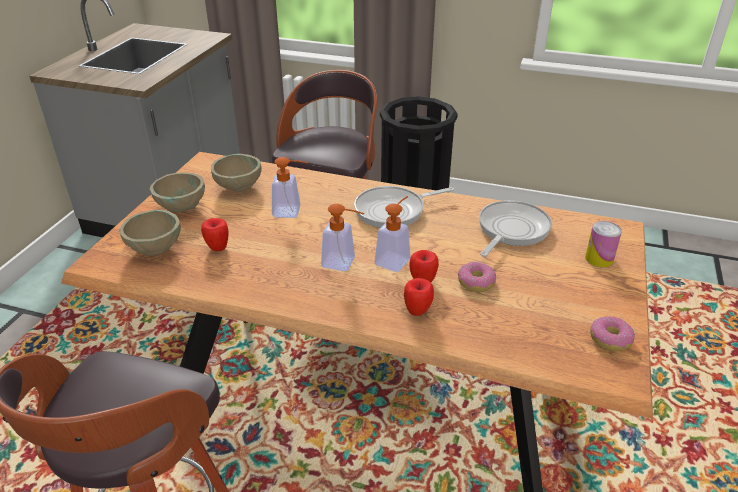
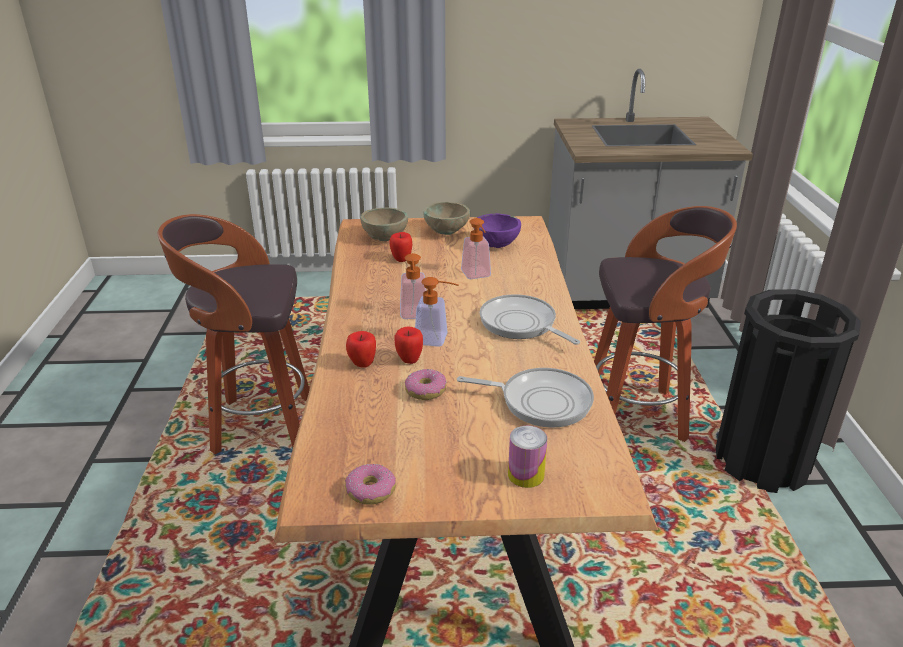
camera: 70 degrees right, 5 degrees down
beige bowl [211,154,262,192] -> purple bowl [477,213,521,248]

